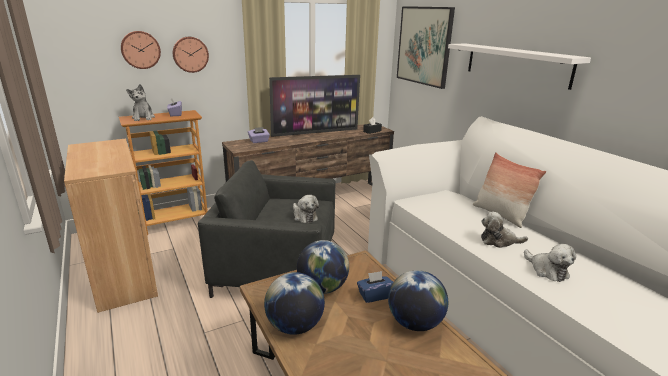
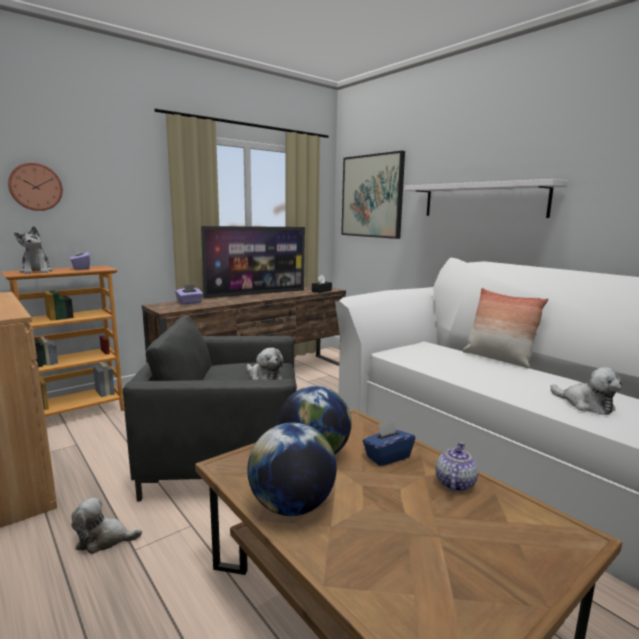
camera: 10 degrees left, 10 degrees down
wall clock [173,37,209,73] -> none
globe [388,270,448,331] -> teapot [436,442,478,492]
plush toy [481,212,528,248] -> plush toy moved to [71,498,142,554]

